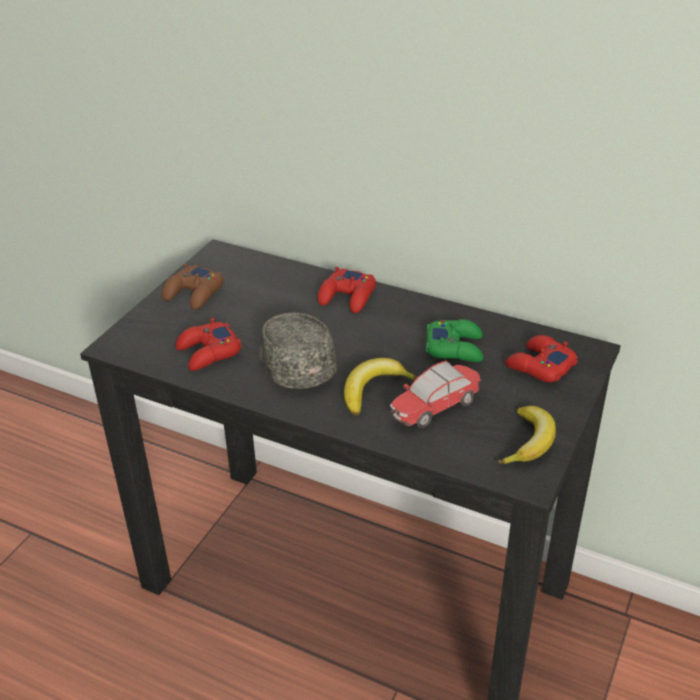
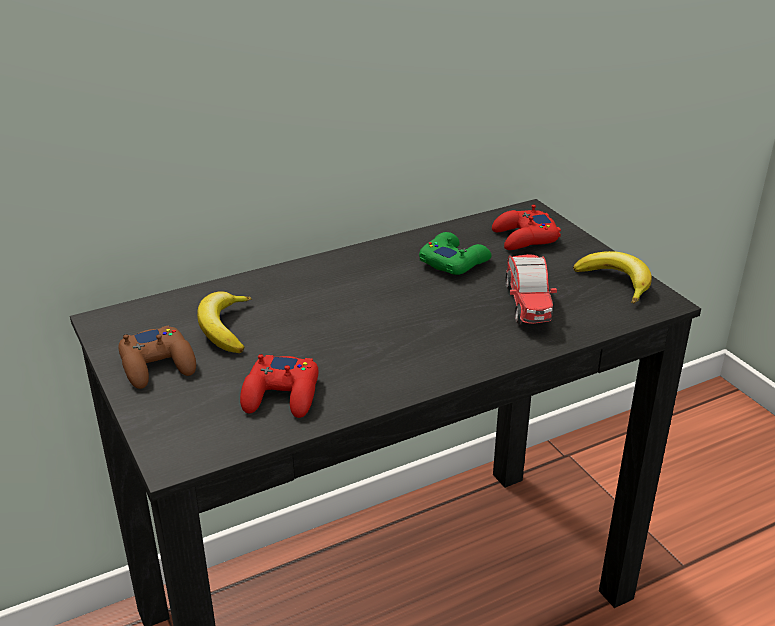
camera: 55 degrees left, 5 degrees down
grey cap [259,312,337,389] -> none
red game controller [318,267,376,313] -> none
banana [344,358,418,415] -> banana moved to [197,291,251,353]

